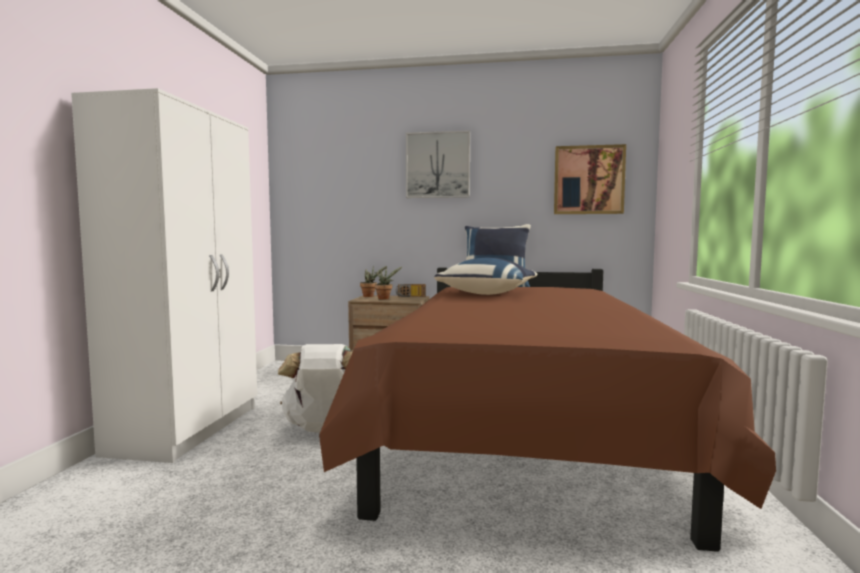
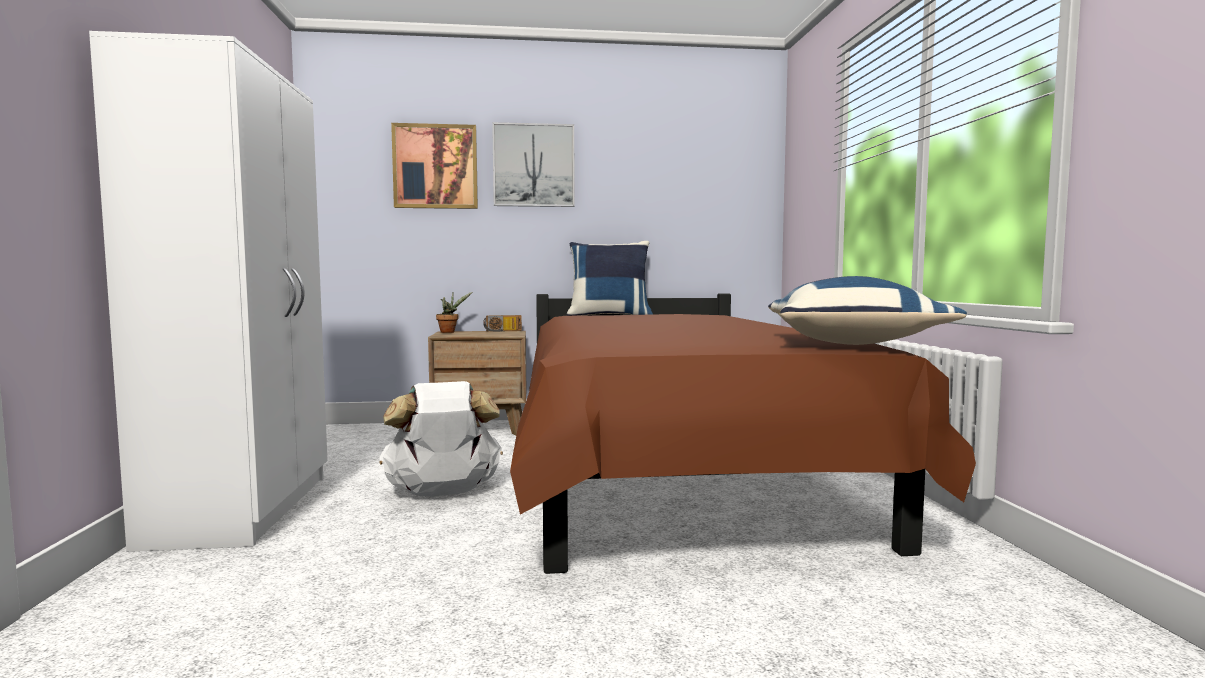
camera: 15 degrees left, 0 degrees up
potted plant [374,266,403,300] -> none
blue pillow [434,257,537,295] -> blue pillow moved to [768,276,967,345]
picture [554,144,626,214] -> picture moved to [391,123,478,209]

